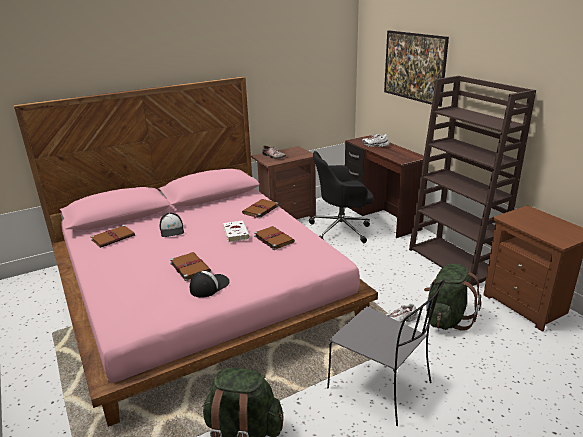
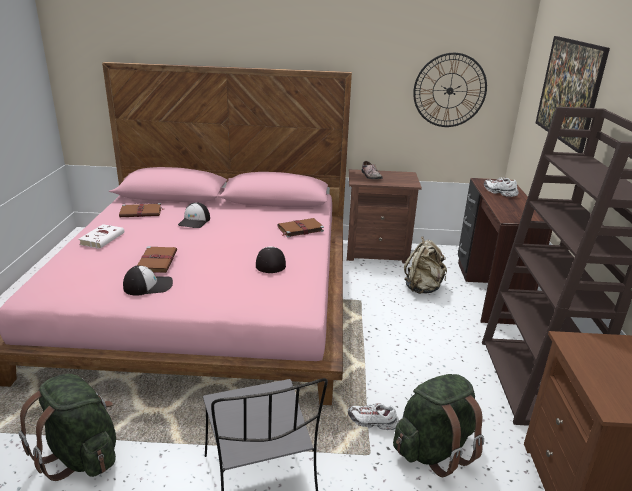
camera: 30 degrees right, 0 degrees up
white book [223,220,250,242] -> white book moved to [79,224,124,249]
brown book [254,226,295,250] -> cap [256,246,286,273]
black office chair [309,151,374,243] -> beige backpack [404,236,447,294]
none -> wall clock [413,53,487,127]

